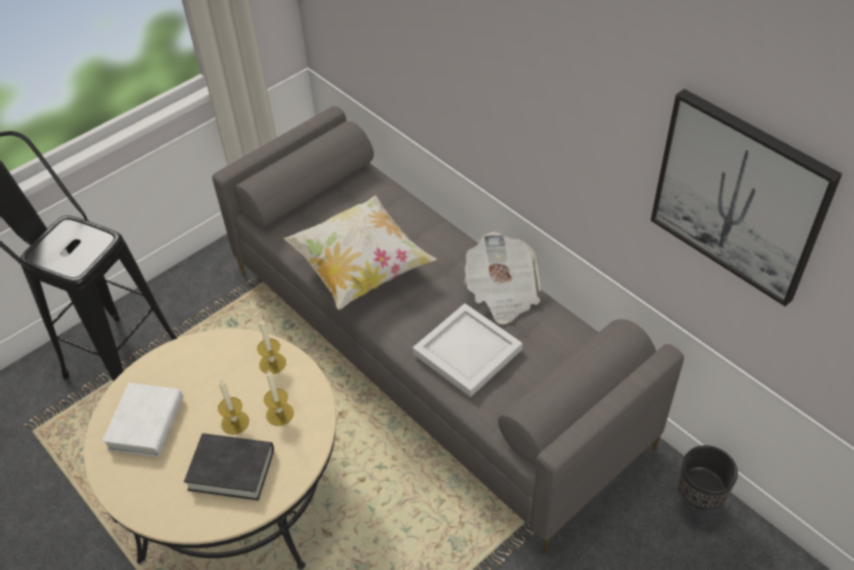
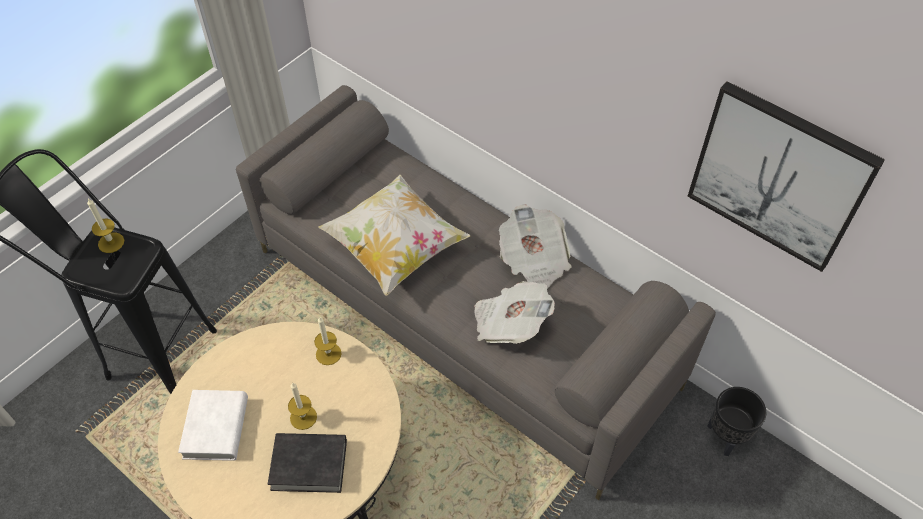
camera: 10 degrees left, 5 degrees up
candle [264,370,294,426] -> candle moved to [87,199,124,253]
white tray [413,303,523,397] -> newspaper [474,281,555,344]

